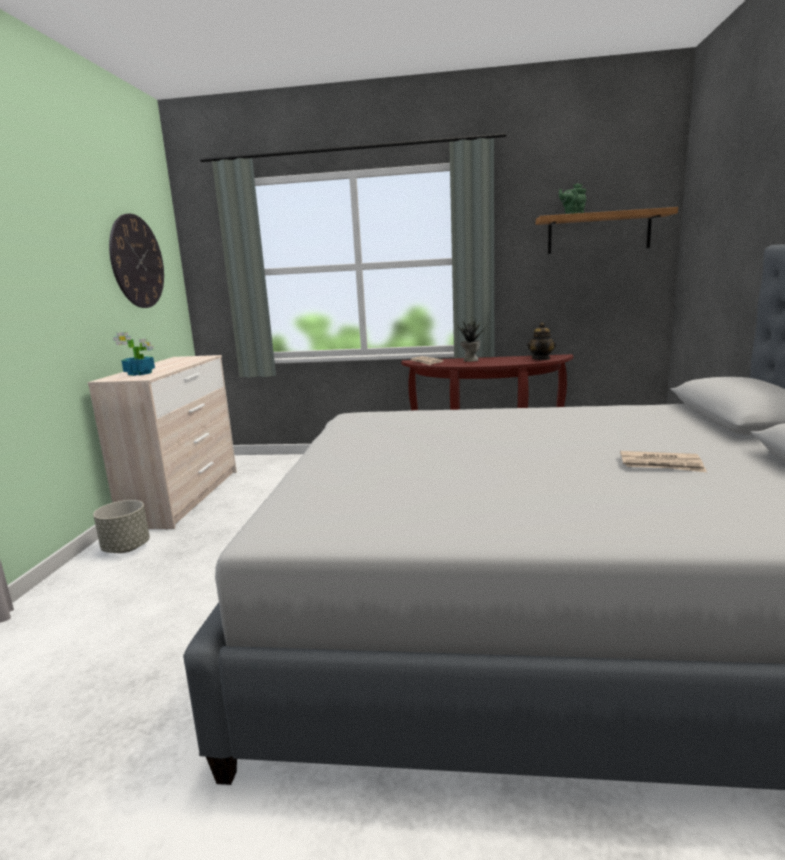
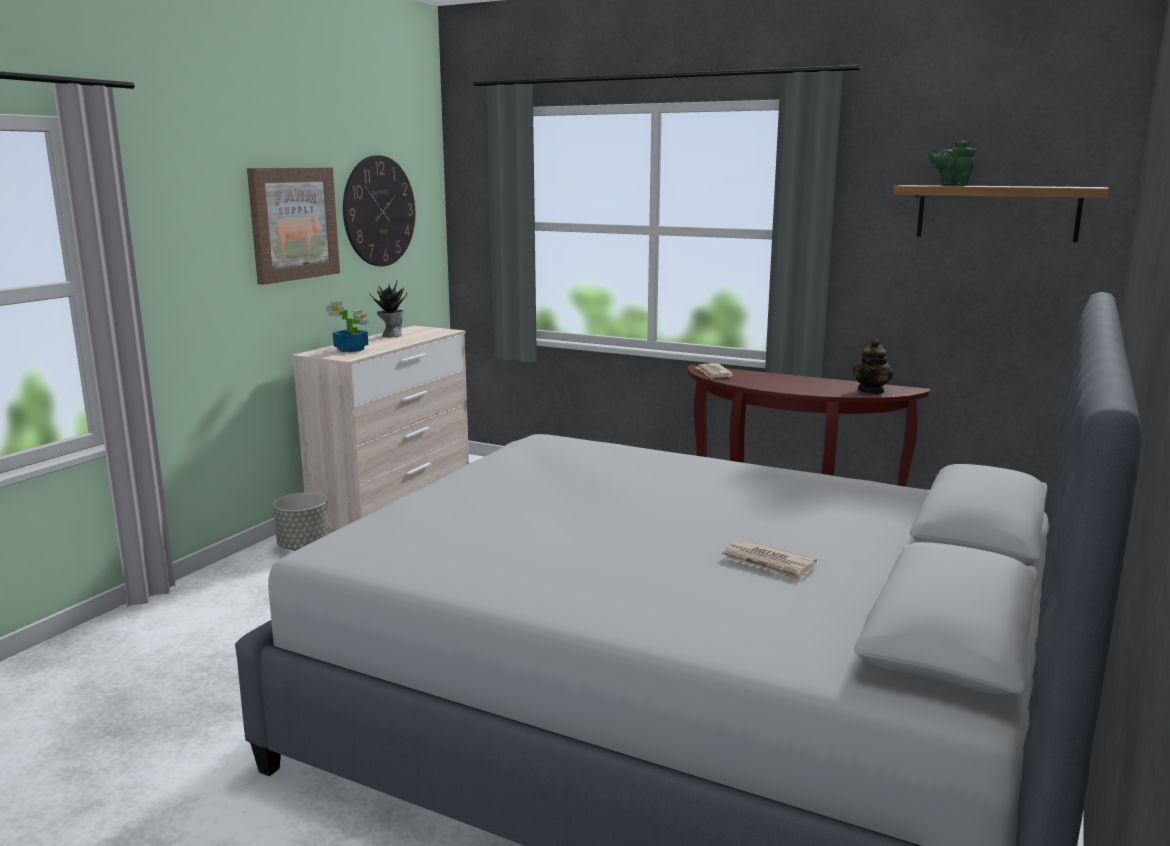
camera: 20 degrees right, 0 degrees up
potted plant [458,317,487,362] -> potted plant moved to [369,280,407,337]
none -> picture [247,168,340,285]

